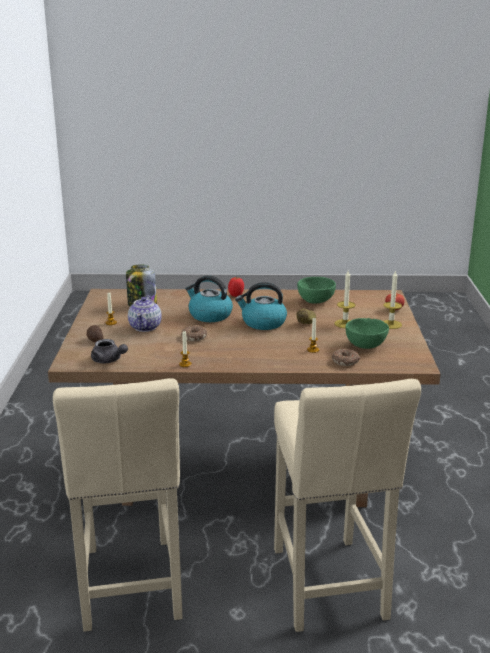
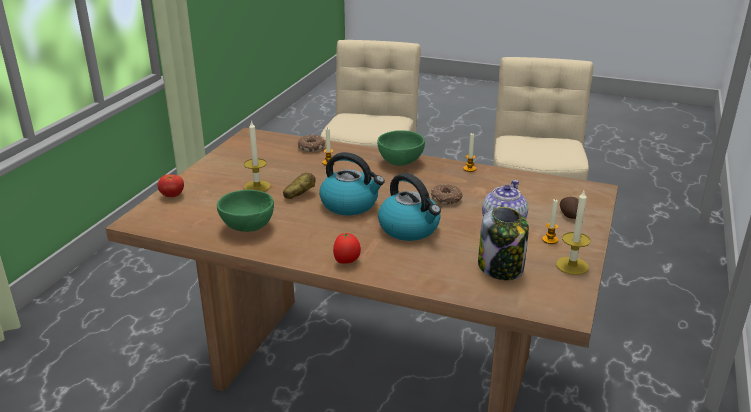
camera: 160 degrees left, 5 degrees up
grey teapot [91,339,128,363] -> none
green bowl [346,318,389,349] -> green bowl moved to [377,130,425,166]
candle [383,270,402,329] -> candle moved to [556,191,591,275]

